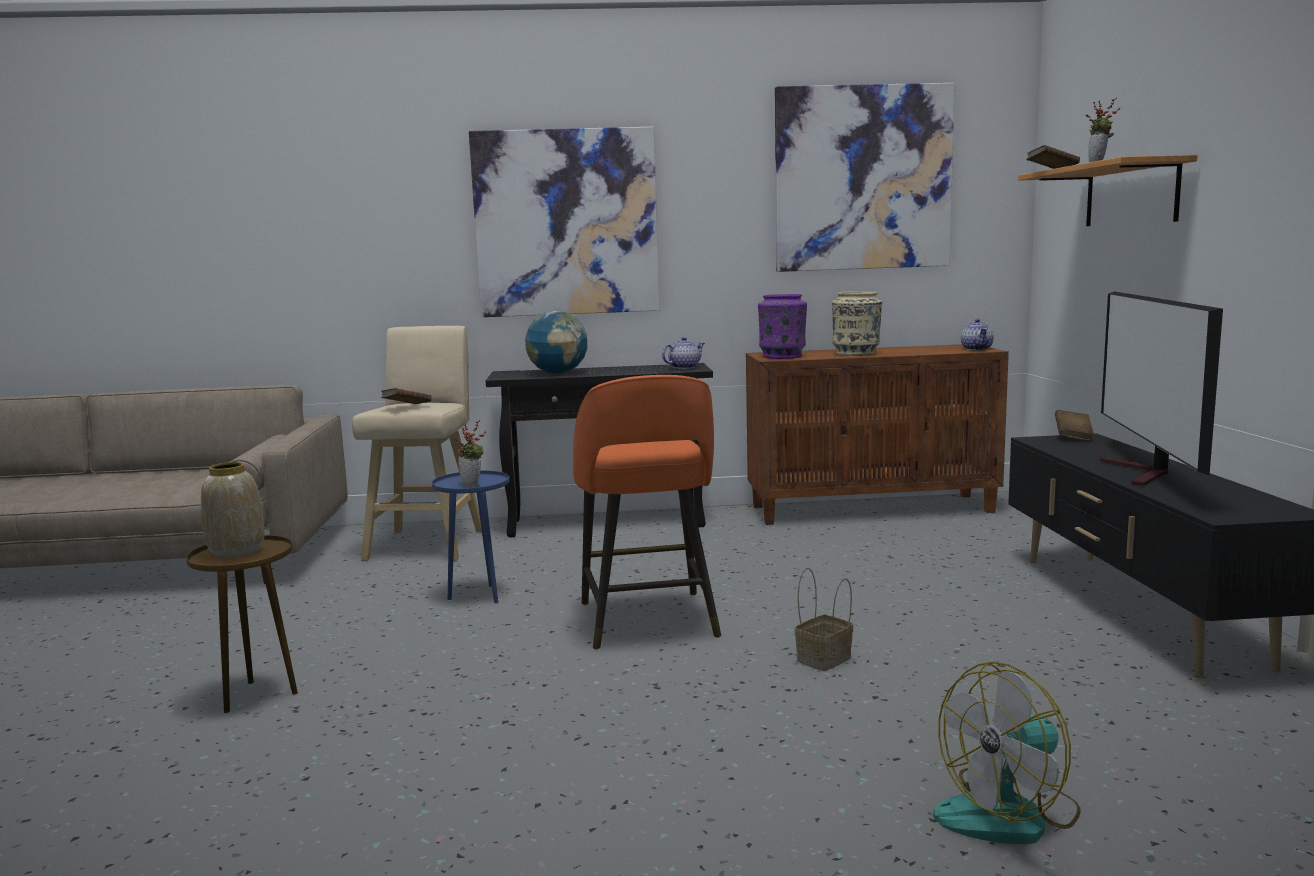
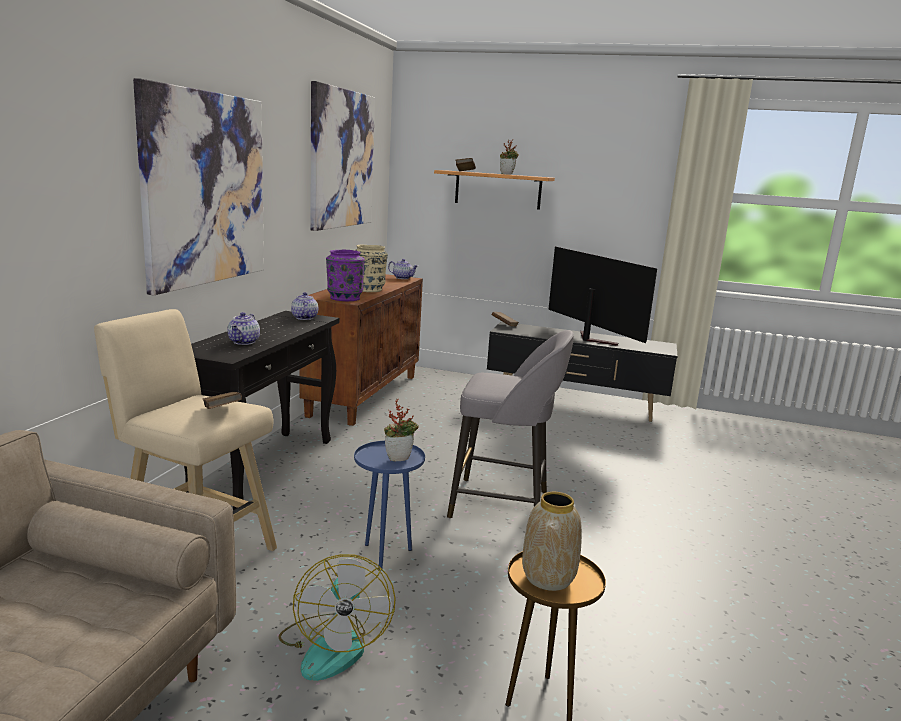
camera: 70 degrees left, 5 degrees up
globe [525,311,587,374] -> teapot [227,312,260,345]
orange stool [573,375,721,650] -> grey stool [447,330,574,518]
basket [795,568,853,671] -> none
fan [933,661,1081,844] -> fan moved to [278,554,396,681]
television [1100,291,1223,486] -> television turned 150 degrees counterclockwise [548,247,657,346]

